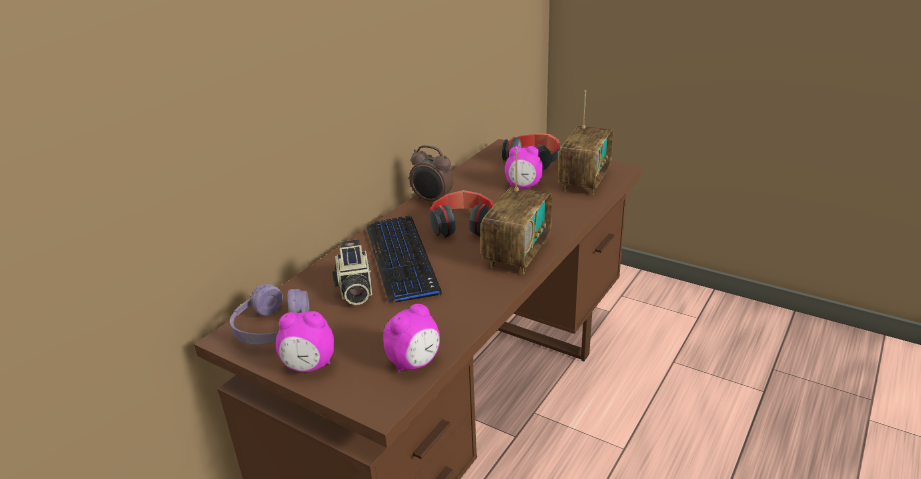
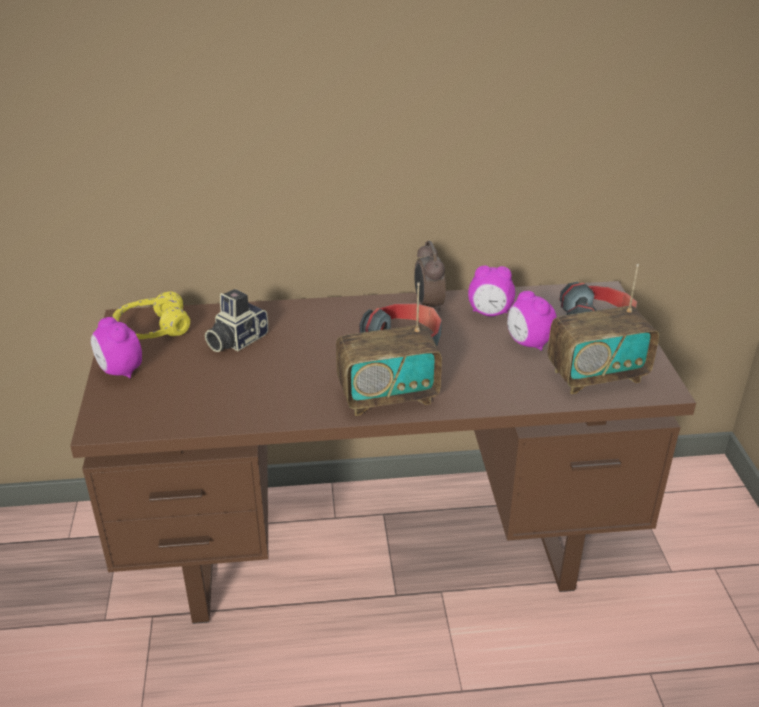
camera: 50 degrees right, 5 degrees up
purple headphones [230,284,310,345] -> yellow headphones [112,292,190,339]
keyboard [366,216,442,302] -> none
alarm clock [383,304,440,372] -> alarm clock moved to [468,266,515,317]

